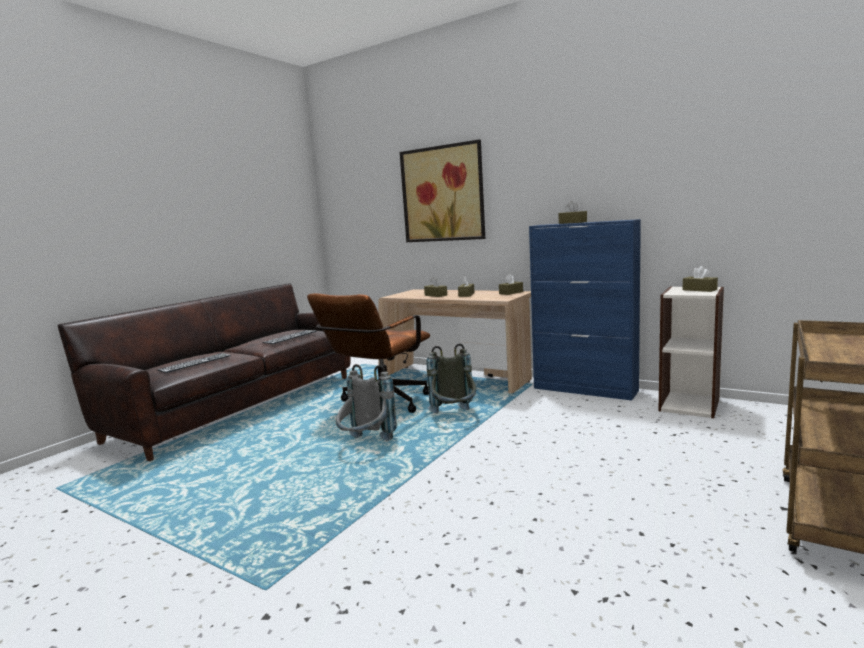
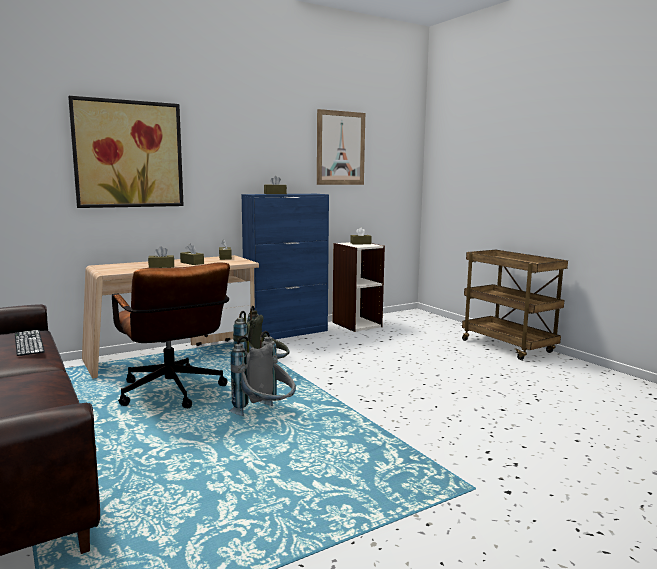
camera: 65 degrees left, 0 degrees up
keyboard [157,353,231,373] -> none
none -> picture [317,109,365,185]

